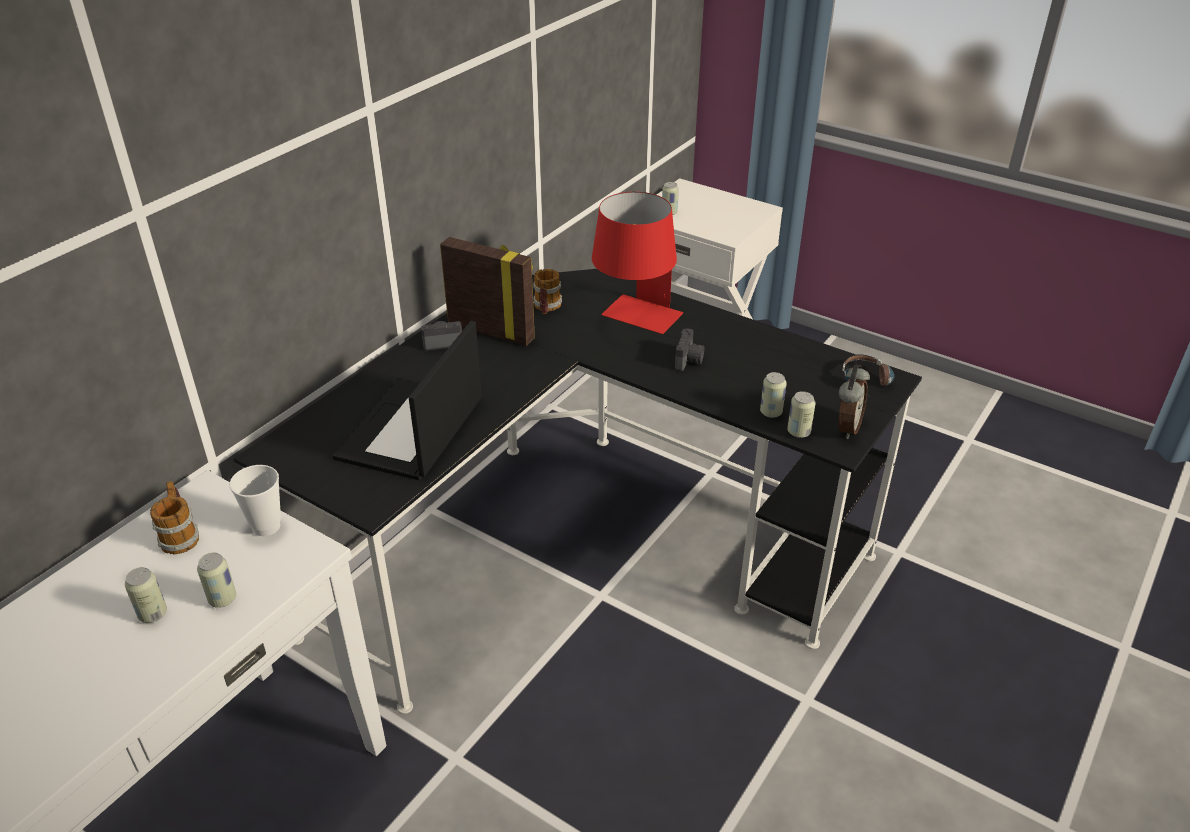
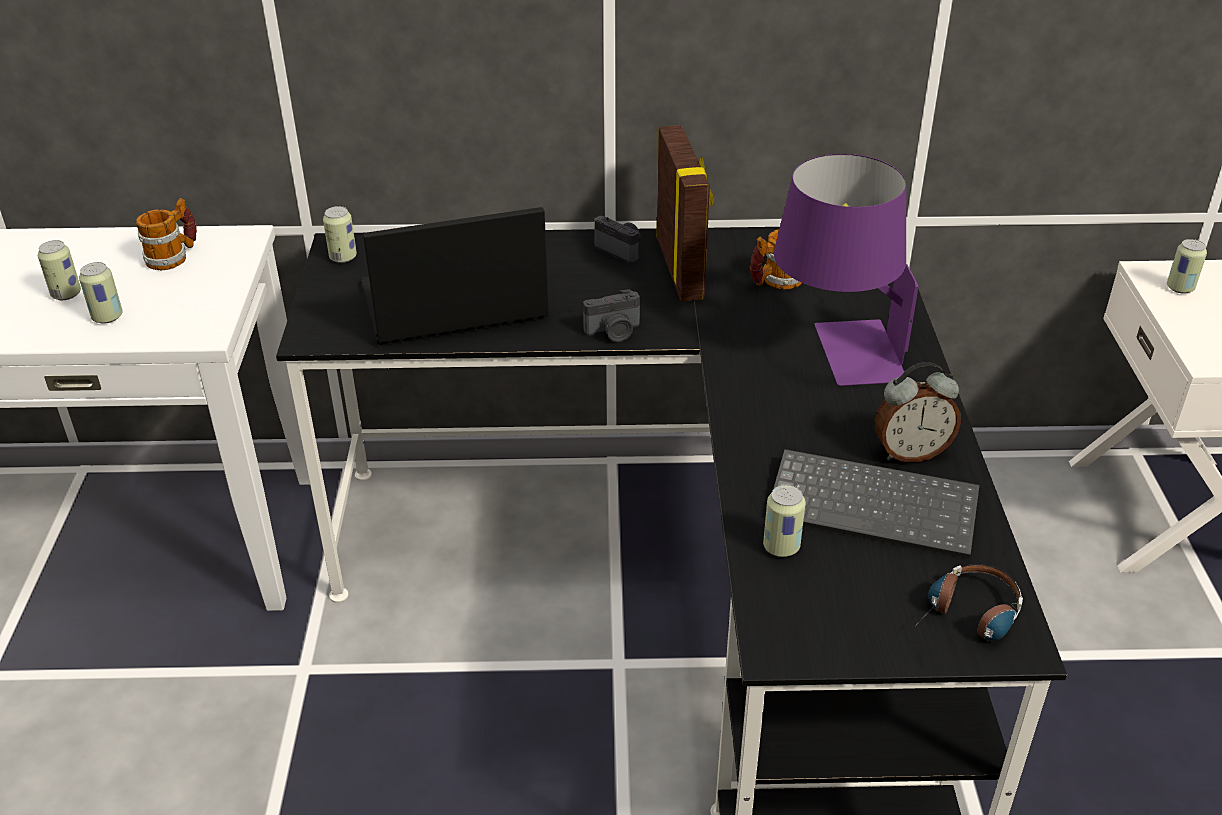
camera: 55 degrees right, 0 degrees up
cup [229,465,281,536] -> none
red table lamp [592,192,683,334] -> purple table lamp [774,154,919,386]
camera [675,328,704,371] -> camera moved to [583,289,640,342]
can [787,391,816,438] -> can moved to [323,206,357,263]
alarm clock [838,365,870,439] -> alarm clock moved to [874,362,961,462]
none -> keyboard [774,449,979,559]

